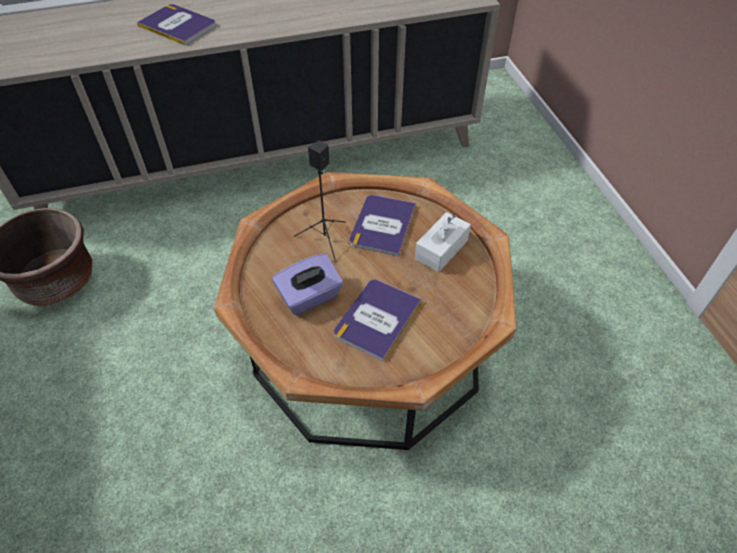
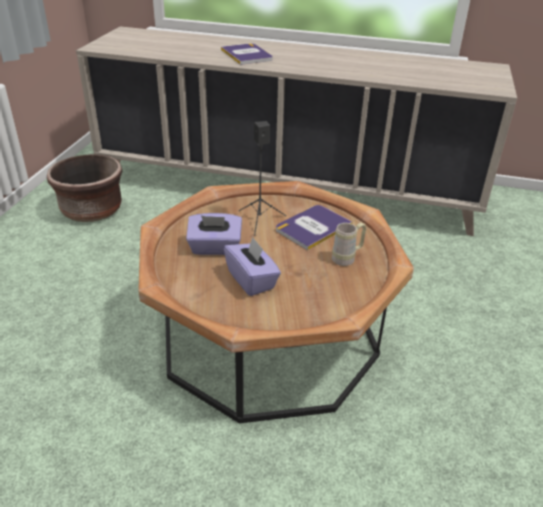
camera: 30 degrees right, 15 degrees down
book [334,279,422,362] -> purple tissue box [224,237,281,296]
white tissue box [415,212,471,272] -> beige mug [332,222,366,266]

